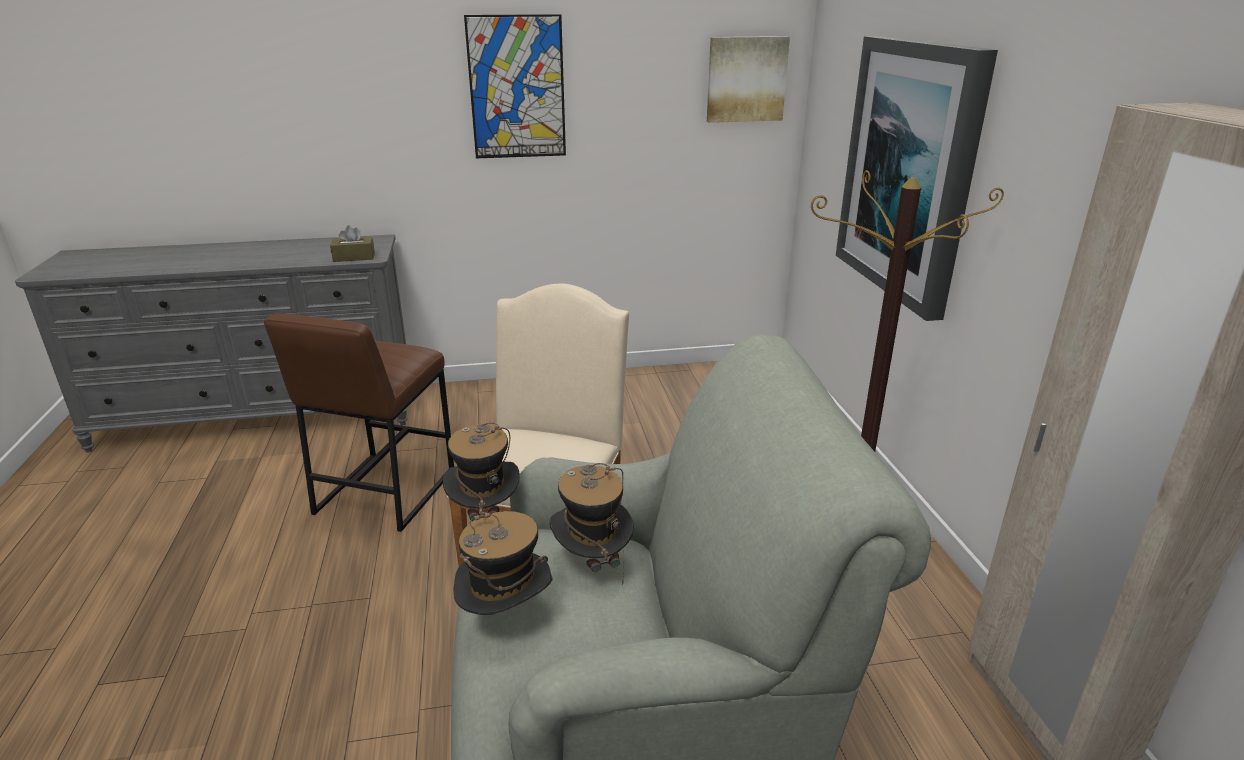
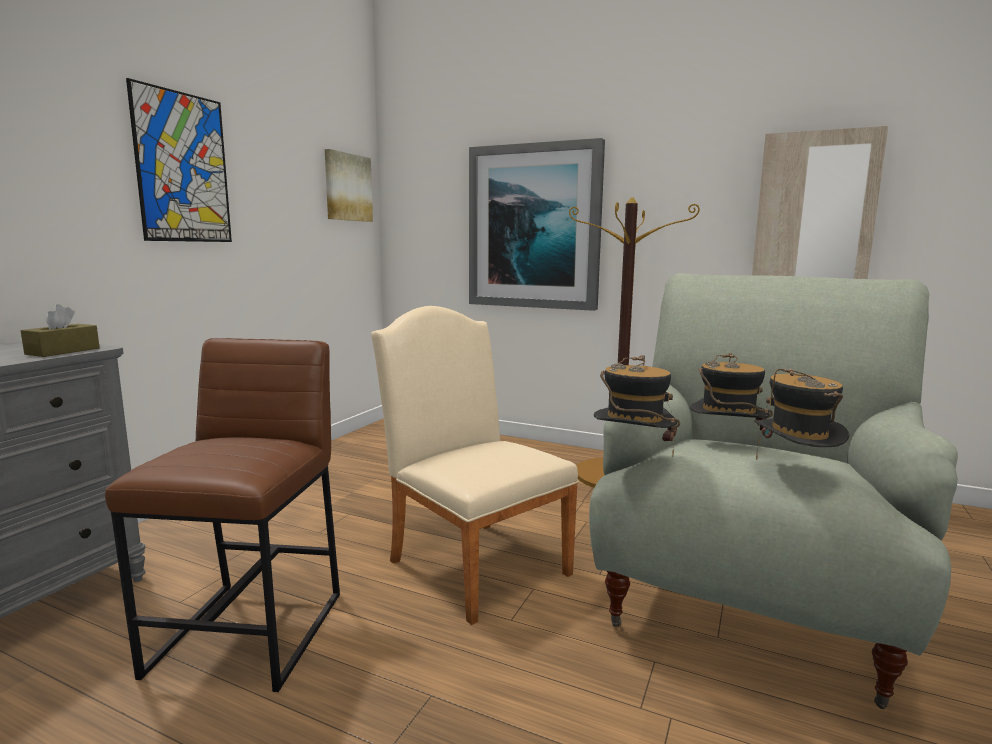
camera: 55 degrees left, 15 degrees down
brown chair [264,313,454,532] -> brown chair turned 135 degrees counterclockwise [105,338,340,692]

